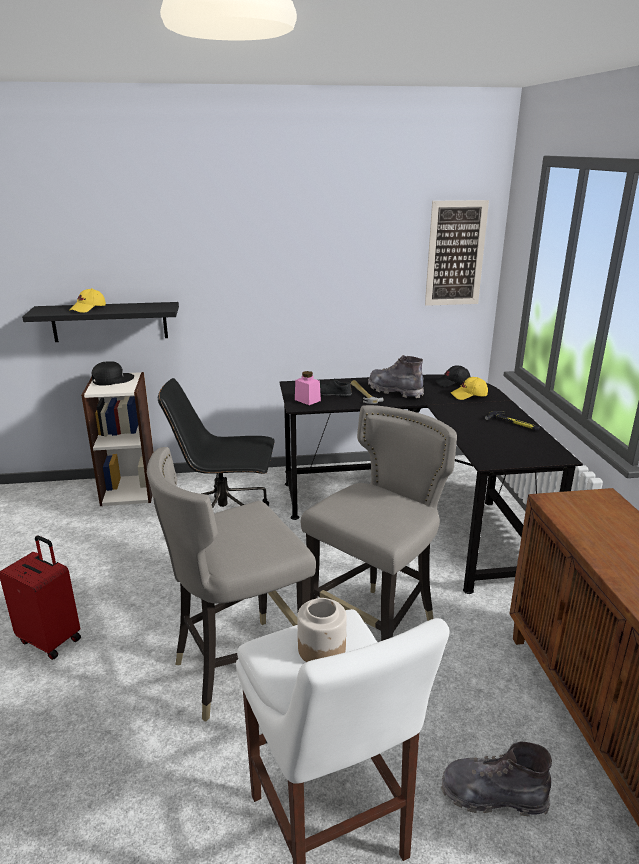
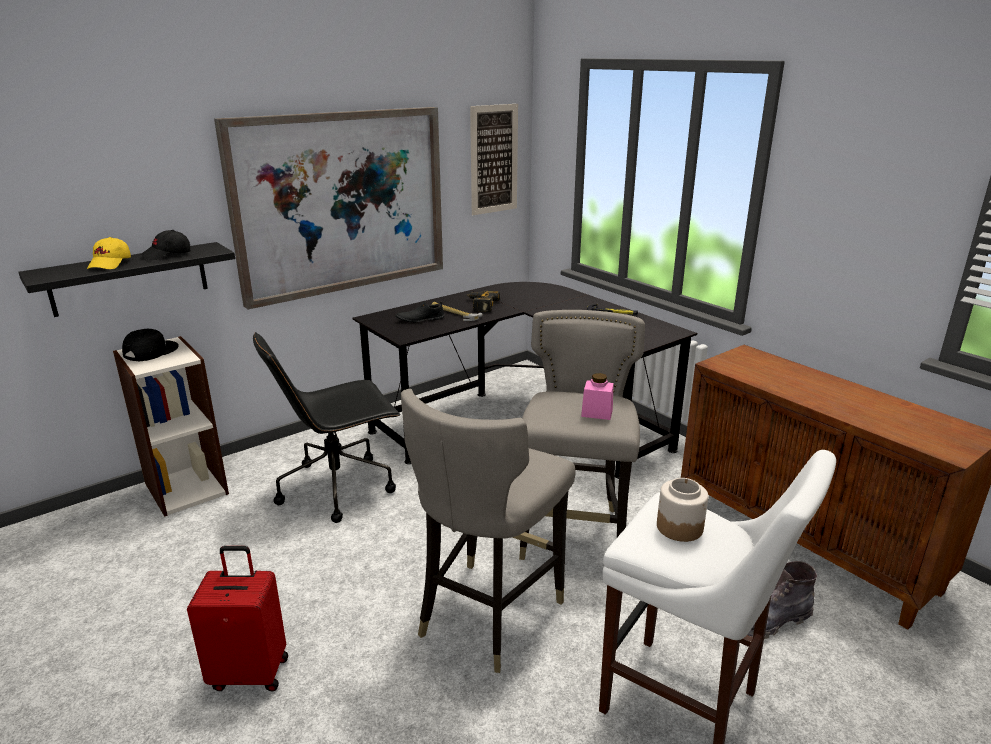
camera: 30 degrees left, 0 degrees up
pink jar [295,371,321,405] -> pink jar moved to [581,373,614,420]
grey boot [368,355,424,398] -> power drill [466,290,500,312]
black cap [435,366,470,387] -> black cap moved to [140,230,191,260]
yellow cap [451,377,488,400] -> none
none -> picture [214,107,443,309]

